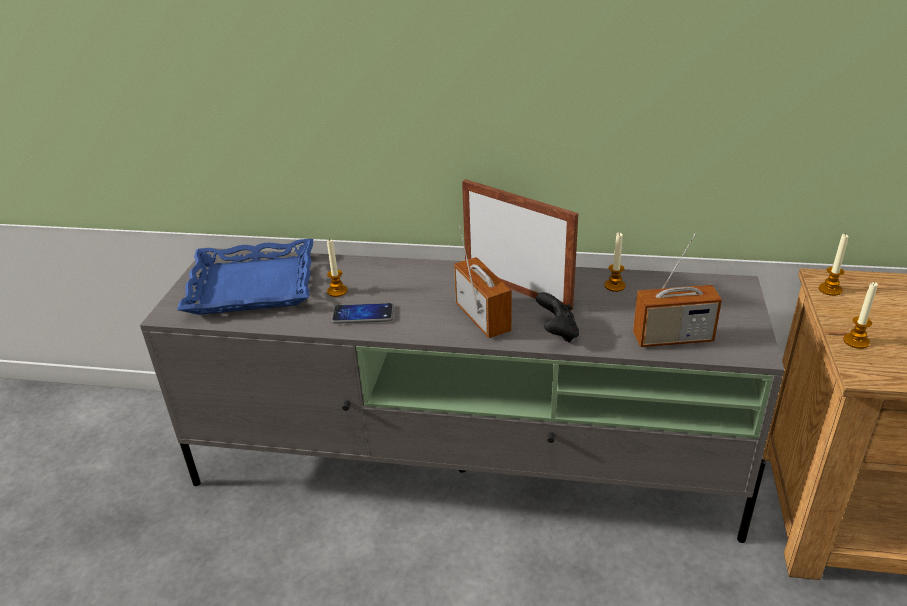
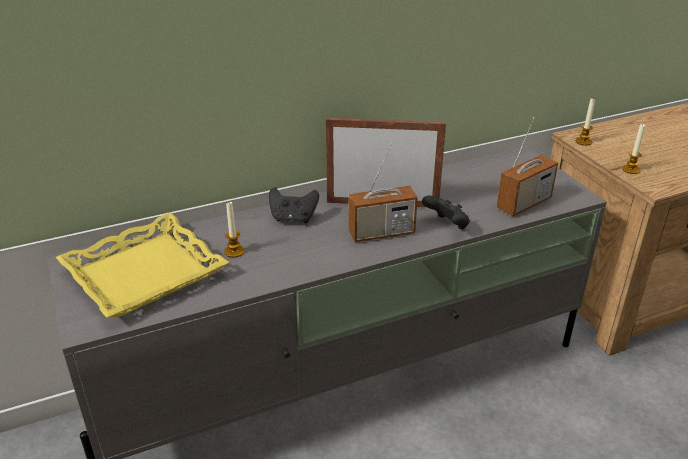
camera: 35 degrees left, 0 degrees up
blue tray [177,239,313,315] -> yellow tray [56,213,229,318]
phone [331,303,394,324] -> none
radio [454,225,512,338] -> radio turned 135 degrees clockwise [348,143,417,242]
candle [605,233,626,292] -> none
none -> black game controller [269,187,319,223]

